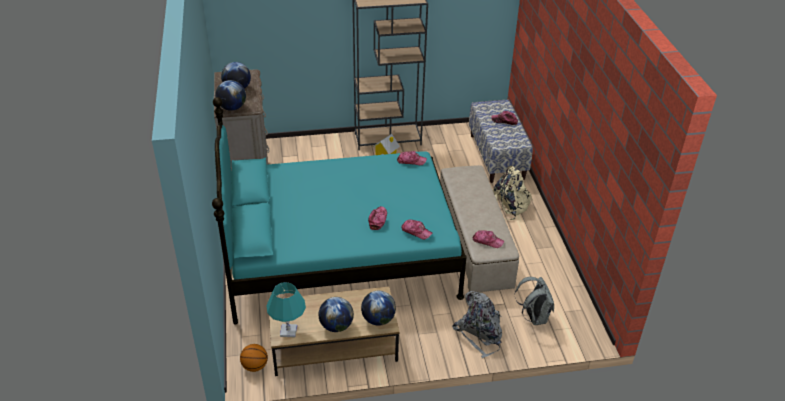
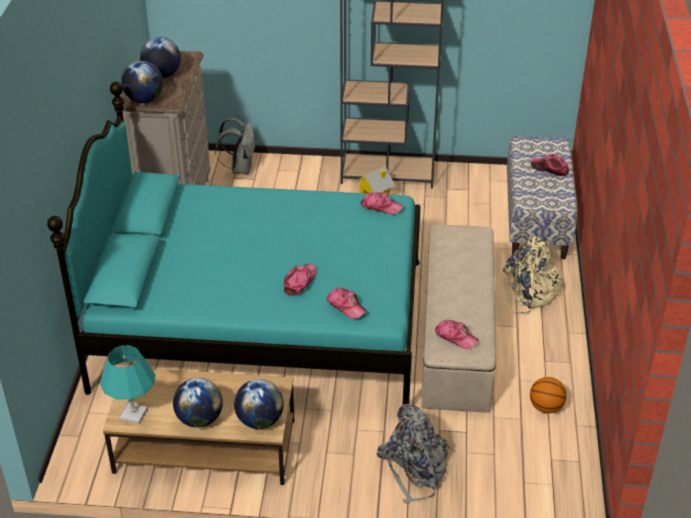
camera: 15 degrees right, 0 degrees up
basketball [240,344,268,372] -> basketball moved to [530,377,567,413]
grey backpack [515,277,554,325] -> grey backpack moved to [215,117,256,175]

